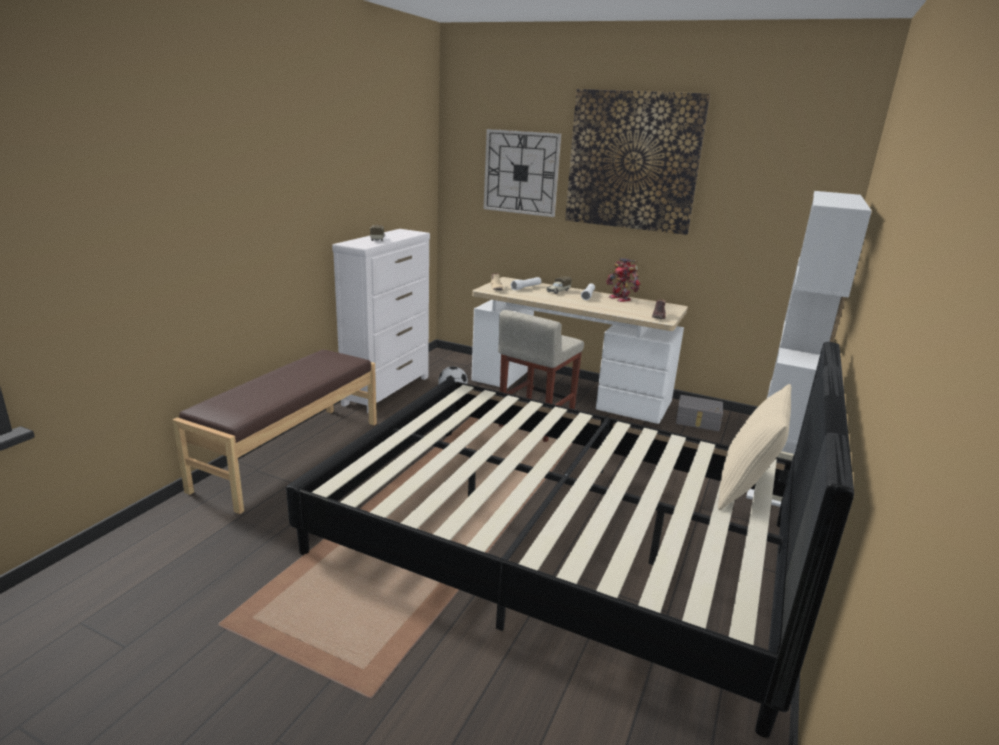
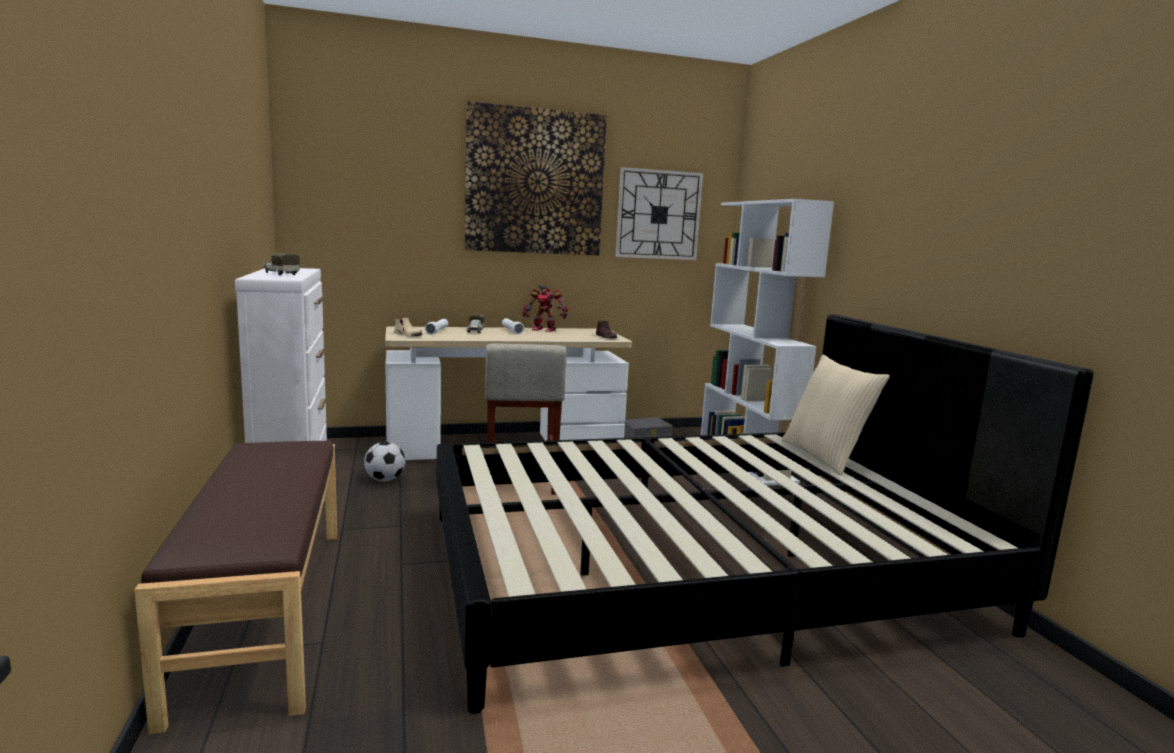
camera: 40 degrees left, 10 degrees down
wall clock [484,129,561,217] -> wall clock moved to [615,167,703,260]

